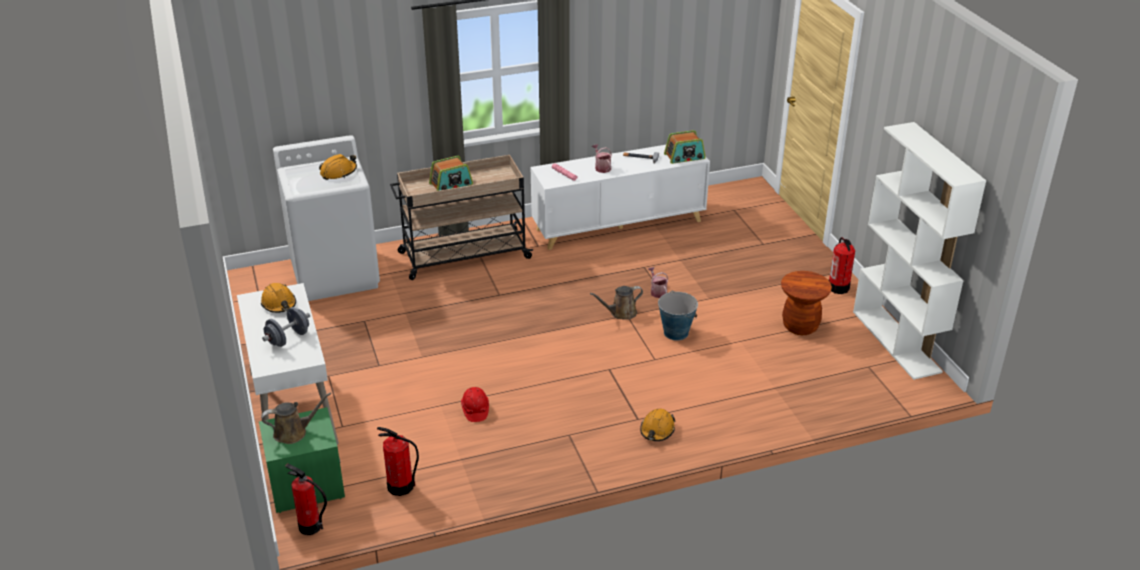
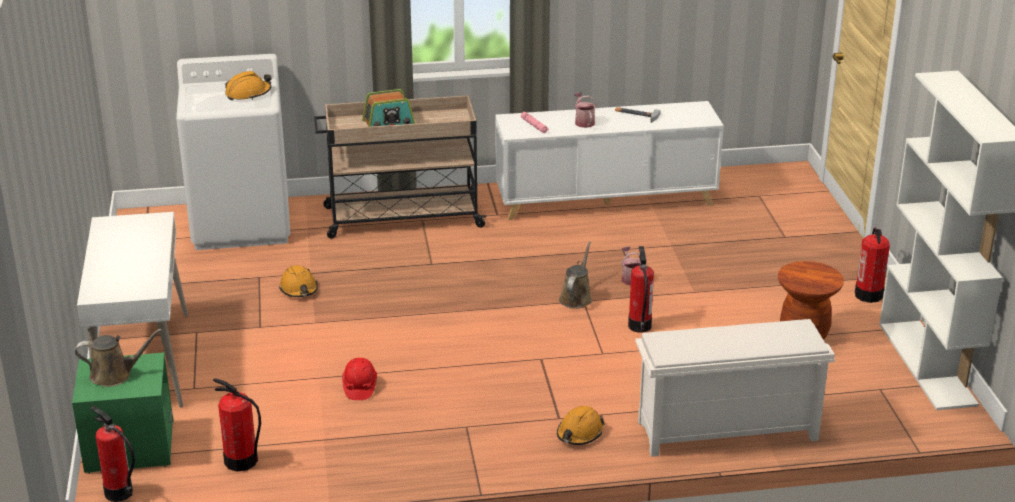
camera: 10 degrees right, 5 degrees down
orange hard hat [261,283,296,313] -> orange hard hat moved to [279,265,318,297]
grey dumbbell [262,307,310,347] -> none
brown watering can [590,286,643,320] -> brown watering can turned 120 degrees clockwise [559,241,592,309]
bucket [658,291,698,340] -> fire extinguisher [628,246,654,333]
radio [664,130,705,164] -> none
none -> white shoe rack [635,319,835,457]

